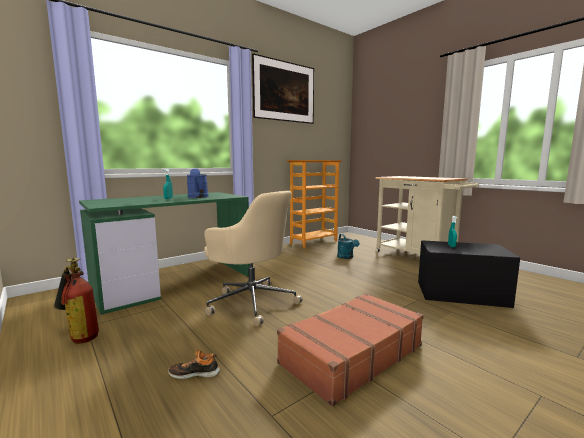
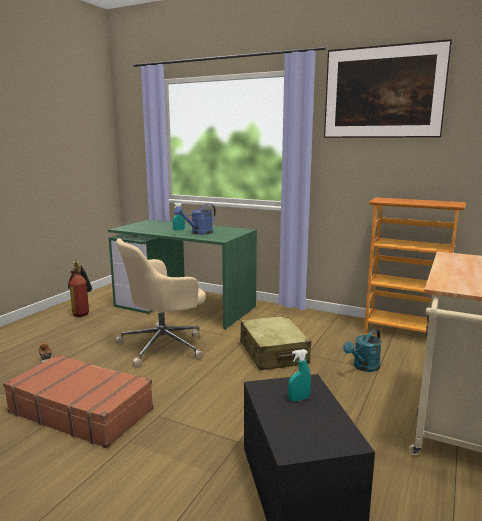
camera: 65 degrees right, 5 degrees up
beige office chair [204,191,303,326] -> beige office chair turned 45 degrees clockwise [115,238,206,368]
none -> beige suitcase [240,315,311,371]

